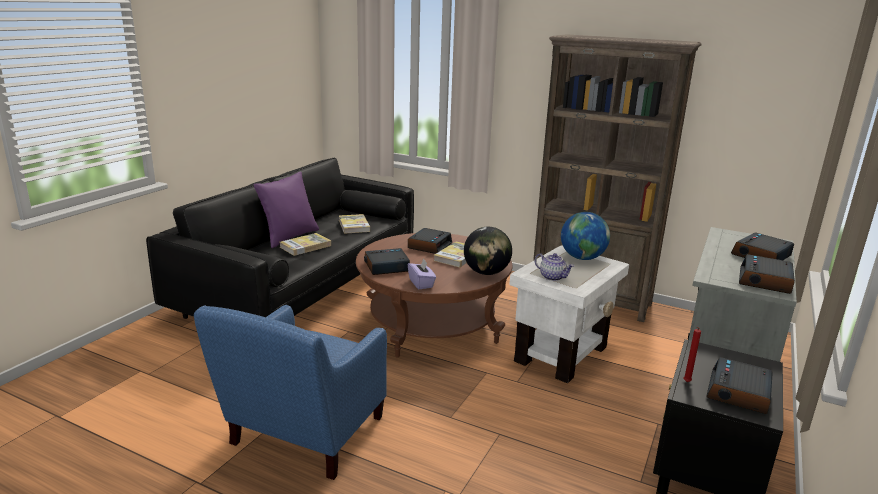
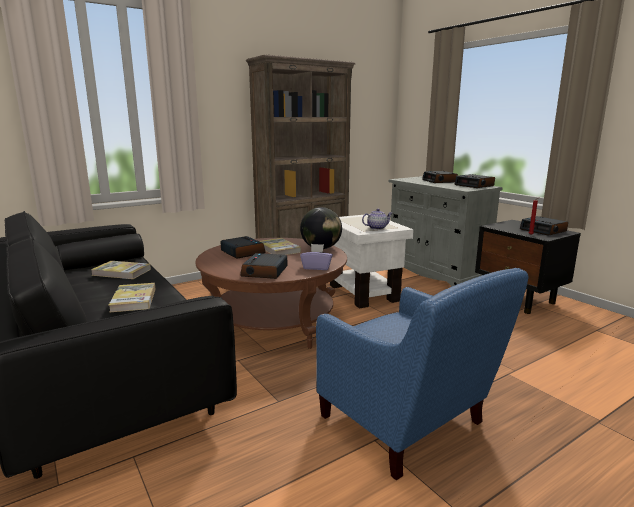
camera: 60 degrees left, 5 degrees down
purple pillow [254,172,319,248] -> none
globe [561,212,610,260] -> none

